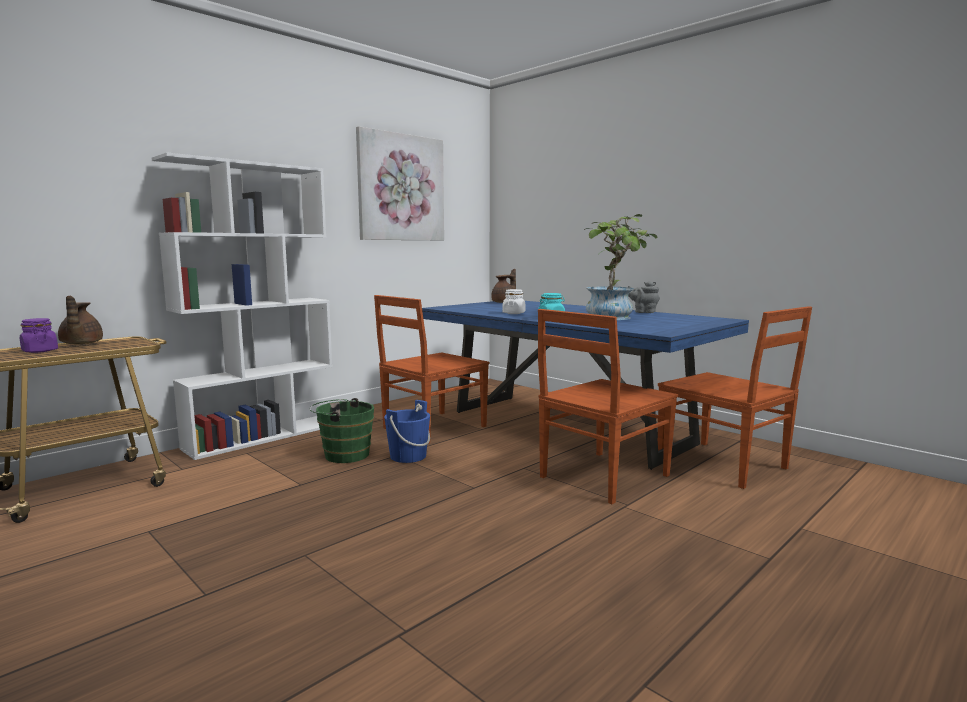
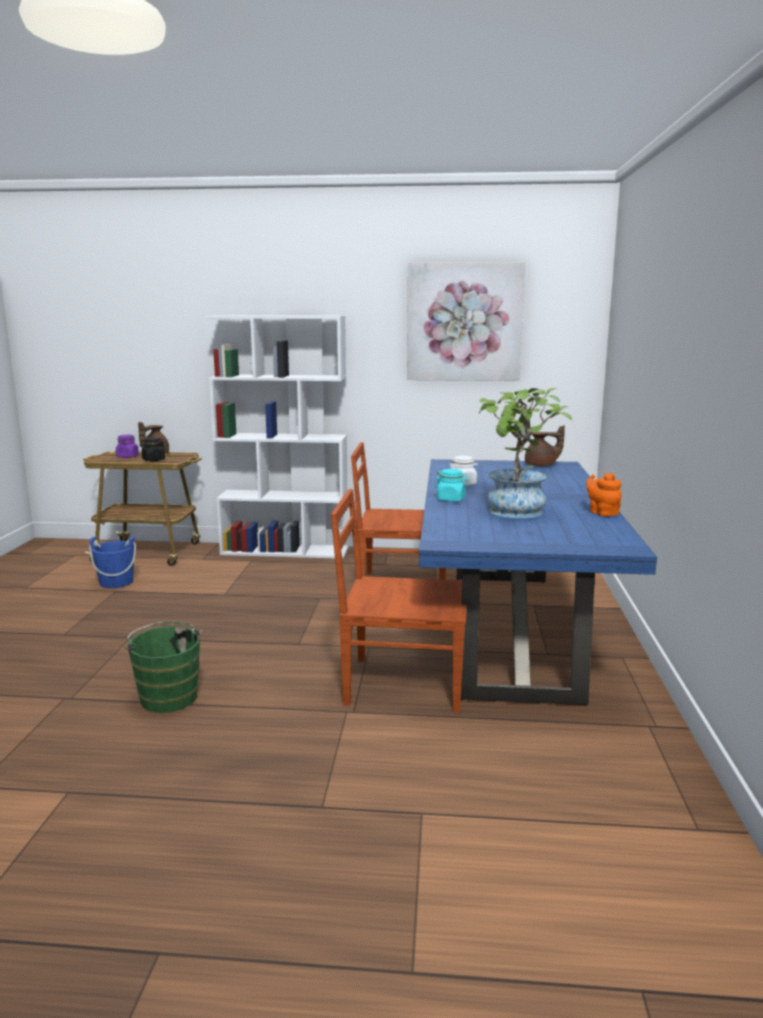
camera: 50 degrees right, 5 degrees up
green bucket [310,398,374,463] -> green bucket moved to [124,622,202,713]
blue bucket [384,400,430,463] -> blue bucket moved to [89,536,136,588]
grey teapot [628,281,660,313] -> orange teapot [586,473,622,517]
brown chair [658,306,812,489] -> none
none -> black jar [139,437,165,461]

